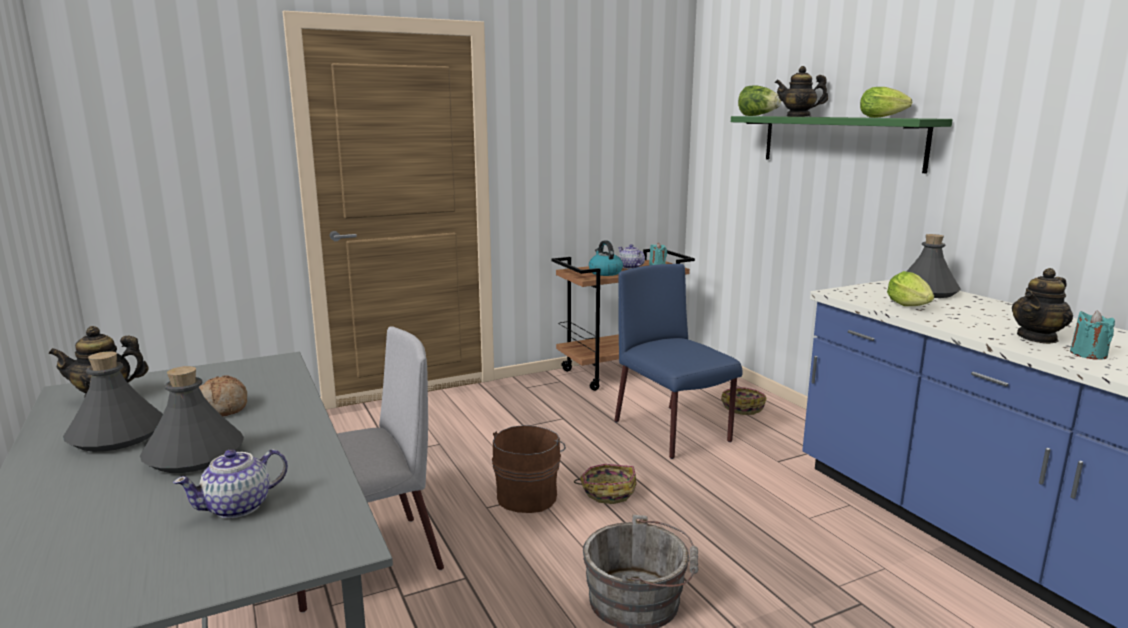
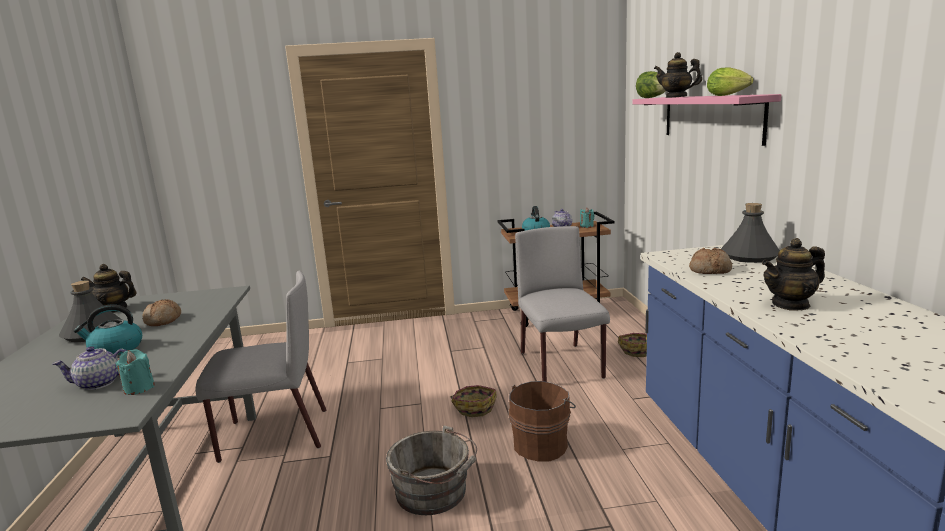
camera: 20 degrees right, 0 degrees up
grey bottle [140,366,244,473] -> kettle [74,304,142,355]
brown bucket [492,425,566,513] -> brown bucket moved to [509,381,576,462]
blue chair [614,264,743,459] -> grey chair [515,226,610,382]
green shelf [731,116,953,174] -> pink shelf [632,94,782,146]
lettuce [887,271,934,306] -> bread [689,248,732,274]
turquoise candle [1070,311,1115,360] -> turquoise candle moved to [115,349,154,395]

